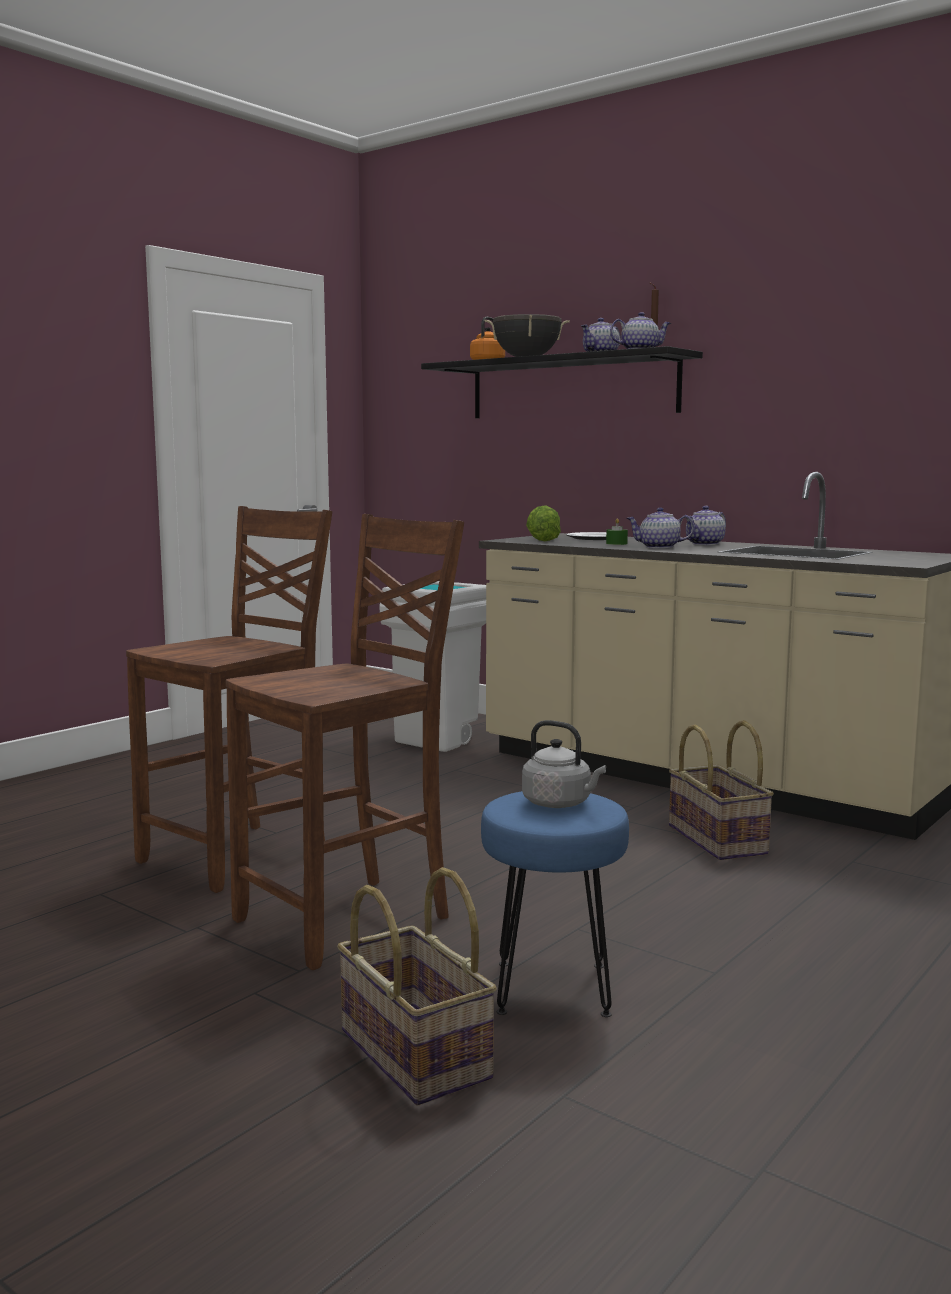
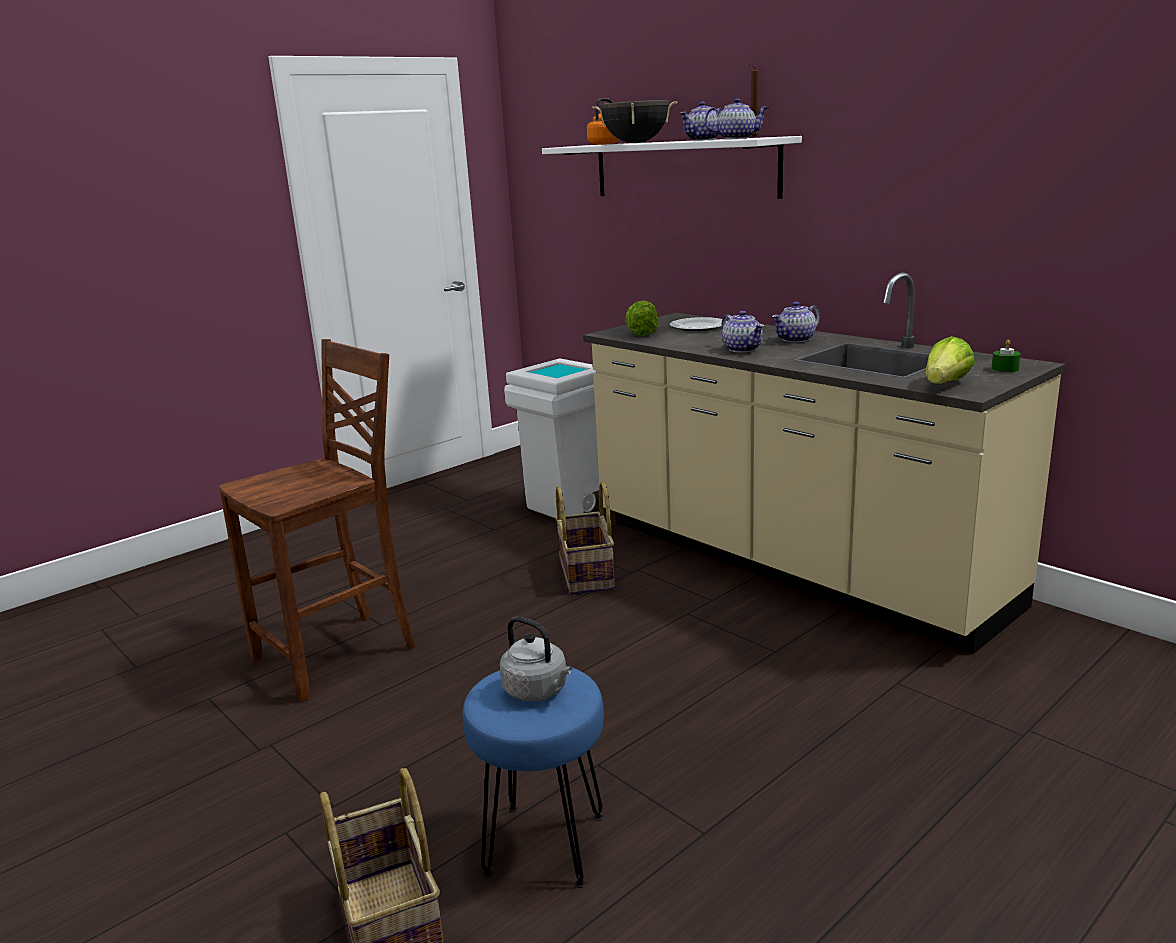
camera: 10 degrees right, 10 degrees up
brown chair [226,514,464,970] -> none
black shelf [421,346,703,418] -> white shelf [542,136,802,199]
green candle [606,518,628,545] -> green candle moved to [992,340,1021,372]
teapot [627,507,695,549] -> teapot turned 135 degrees counterclockwise [722,311,764,353]
basket [669,720,774,860] -> basket moved to [555,482,615,595]
none -> lettuce [926,336,975,384]

